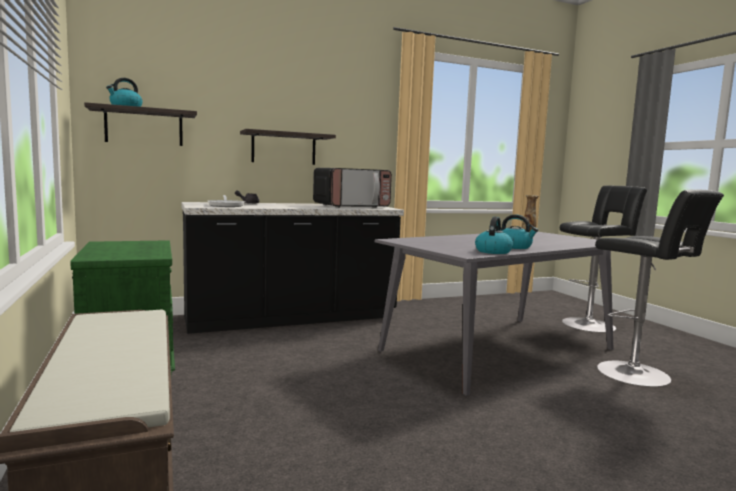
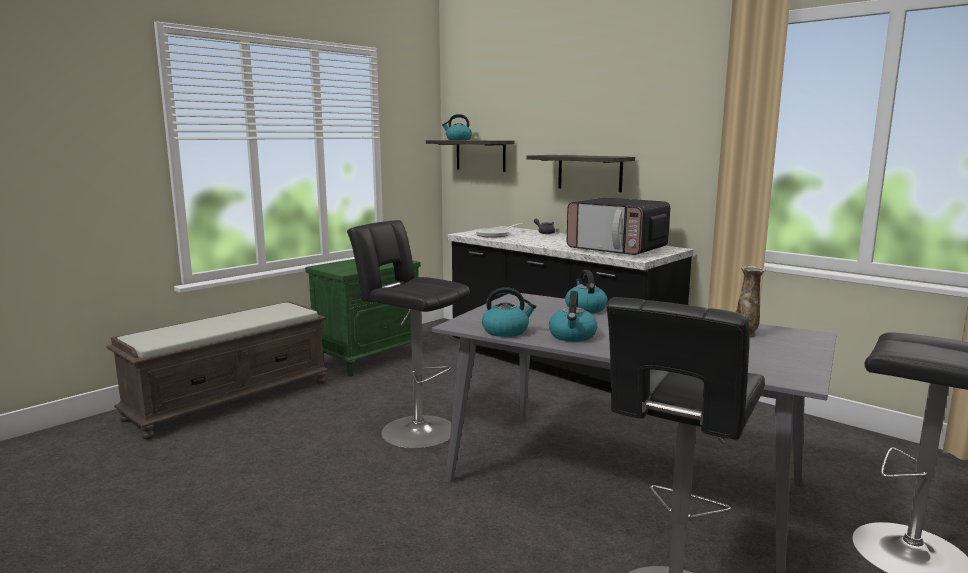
camera: 65 degrees right, 5 degrees up
none -> black stool [347,220,470,449]
none -> kettle [565,270,608,313]

